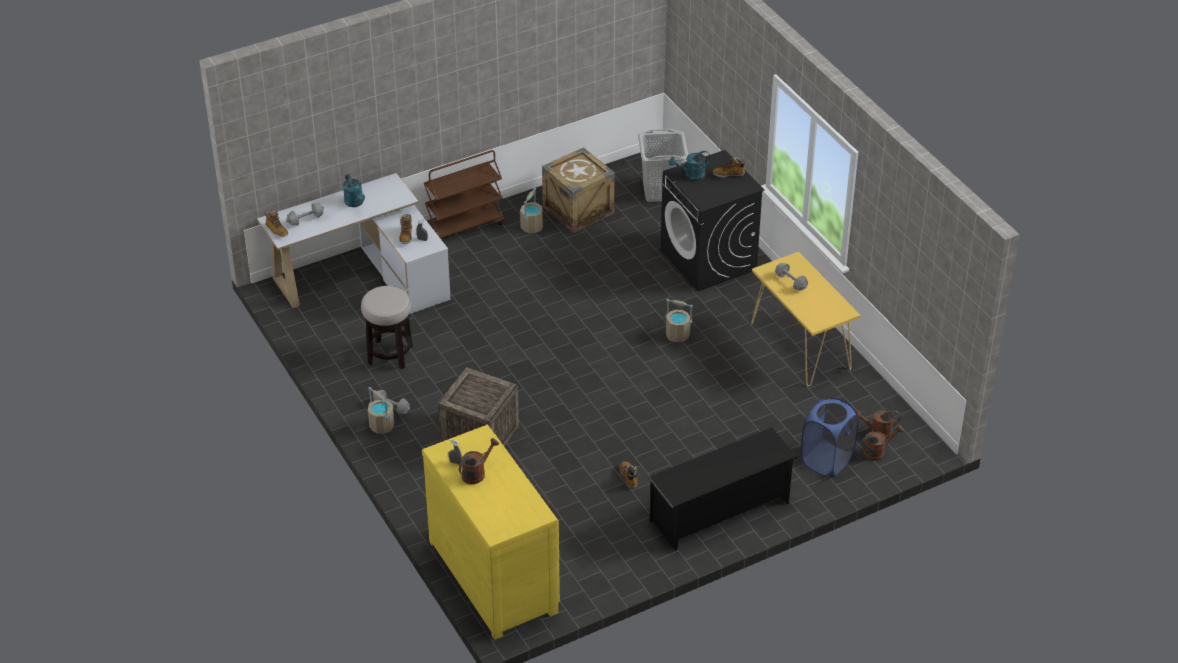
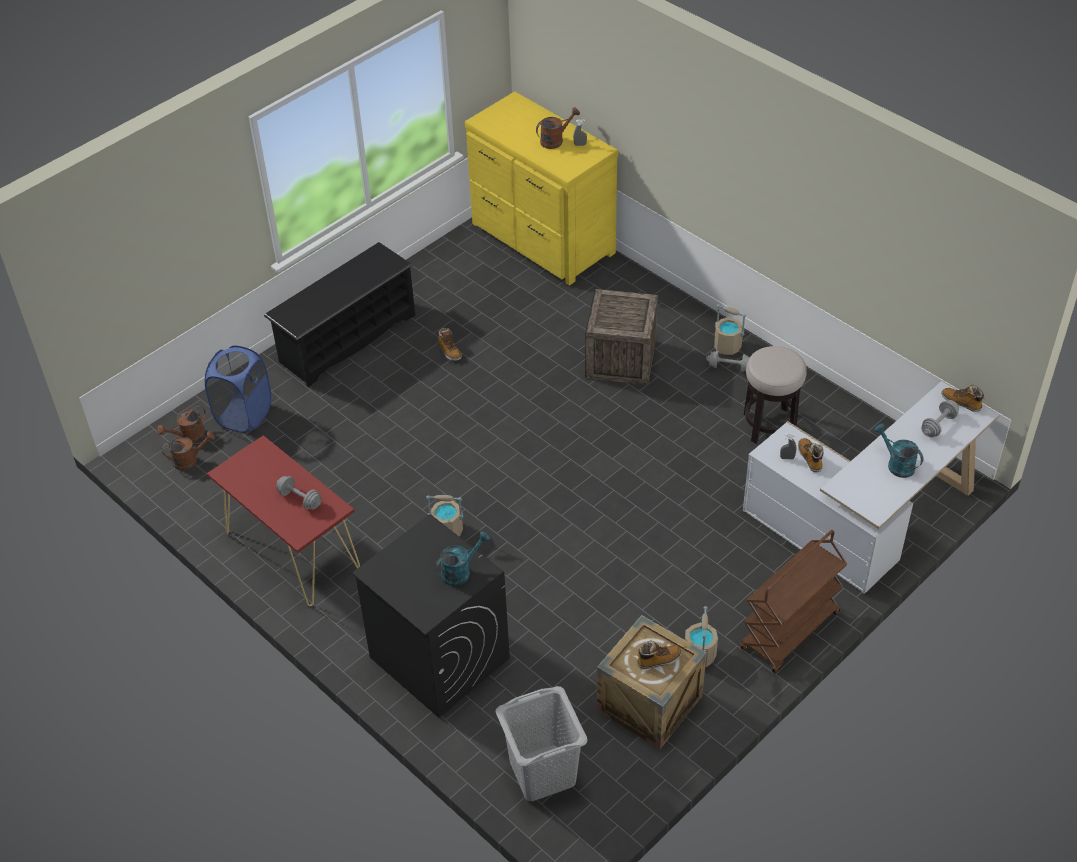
camera: 165 degrees right, 5 degrees up
brown watering can [459,438,499,484] -> brown watering can turned 150 degrees counterclockwise [536,107,580,149]
boot [713,157,746,178] -> boot moved to [637,640,682,669]
yellow console table [751,252,860,387] -> red console table [207,435,360,606]

